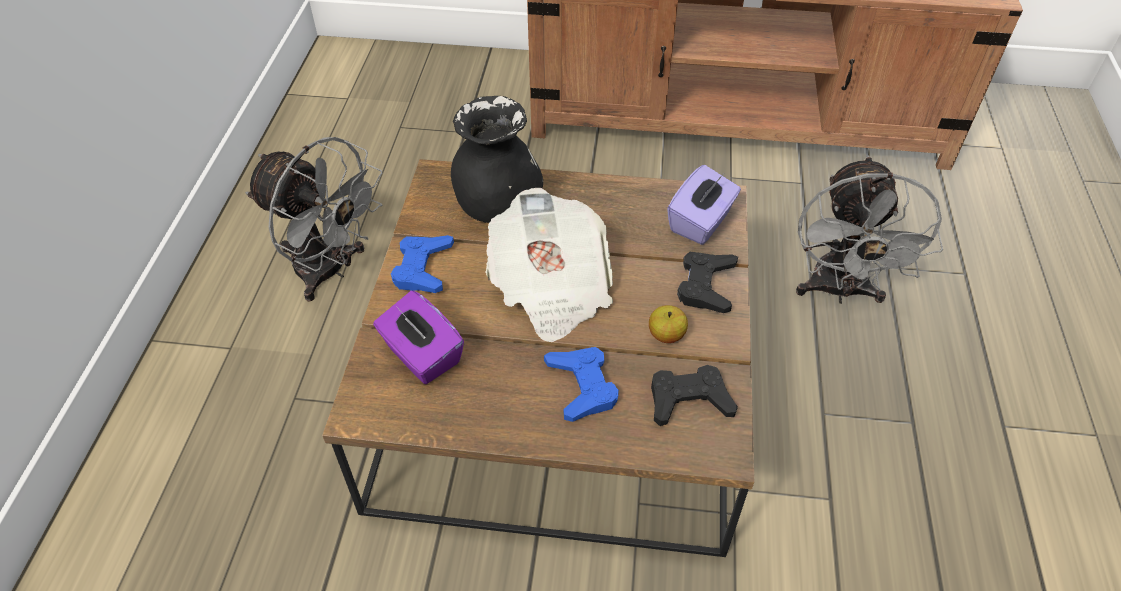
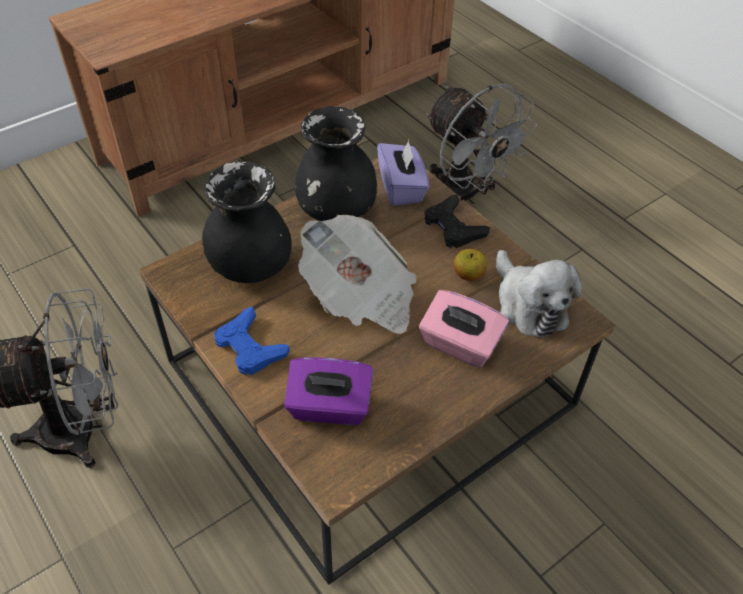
camera: 45 degrees left, 0 degrees up
blue game controller [544,347,619,422] -> pink tissue box [419,290,509,368]
black game controller [651,365,738,426] -> plush toy [496,250,582,339]
none -> black vase [295,106,377,221]

